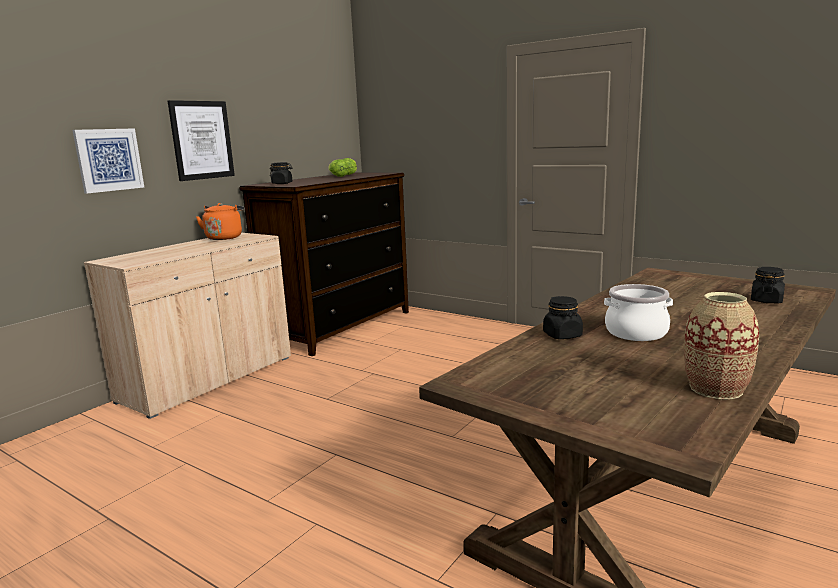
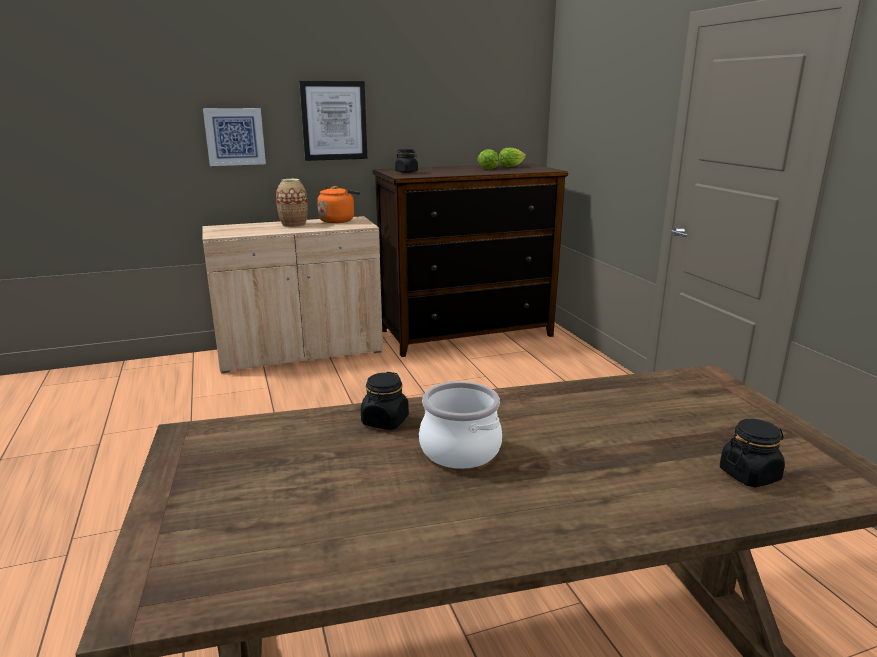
camera: 35 degrees right, 5 degrees up
vase [684,292,759,400] -> vase moved to [276,179,308,228]

